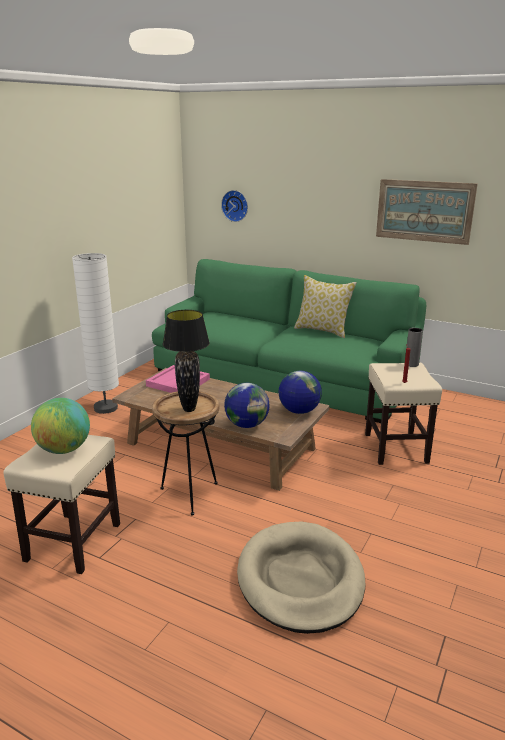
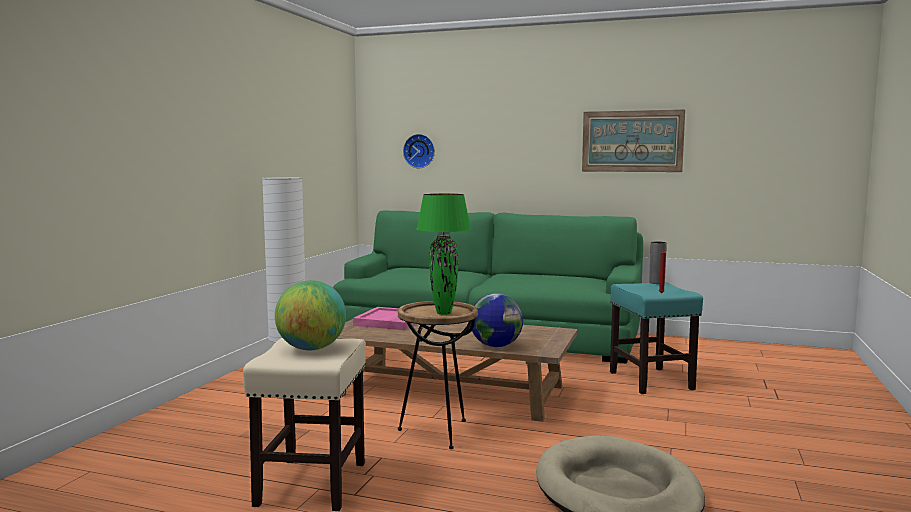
camera: 10 degrees left, 15 degrees down
black table lamp [163,310,210,412] -> green table lamp [417,193,471,315]
globe [279,371,322,414] -> none
pillow [294,275,357,338] -> none
beige stool [365,363,442,465] -> turquoise stool [610,282,703,394]

